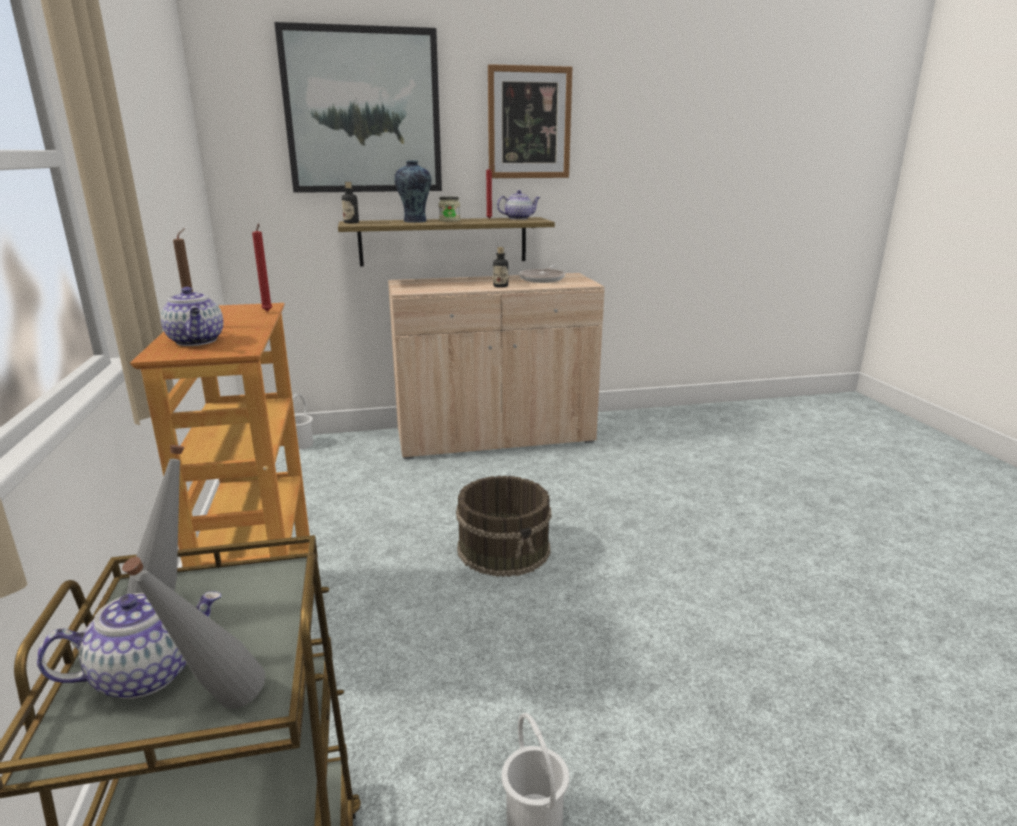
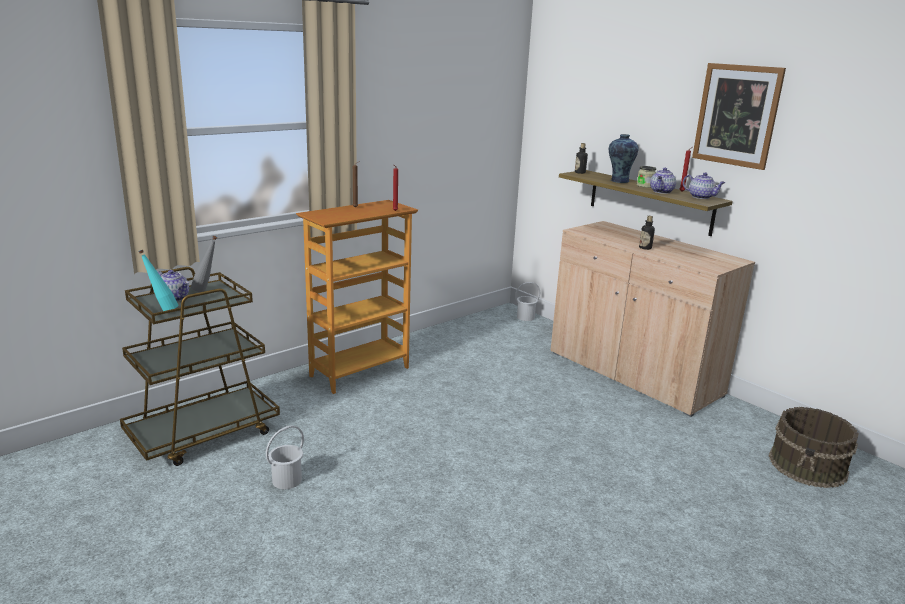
camera: 60 degrees right, 0 degrees up
grey bottle [122,557,265,709] -> turquoise bottle [138,250,179,311]
teapot [160,287,223,346] -> teapot moved to [650,168,676,194]
picture [274,22,442,193] -> none
brown bucket [456,476,552,577] -> brown bucket moved to [768,407,859,488]
frying pan [519,265,565,283] -> none

